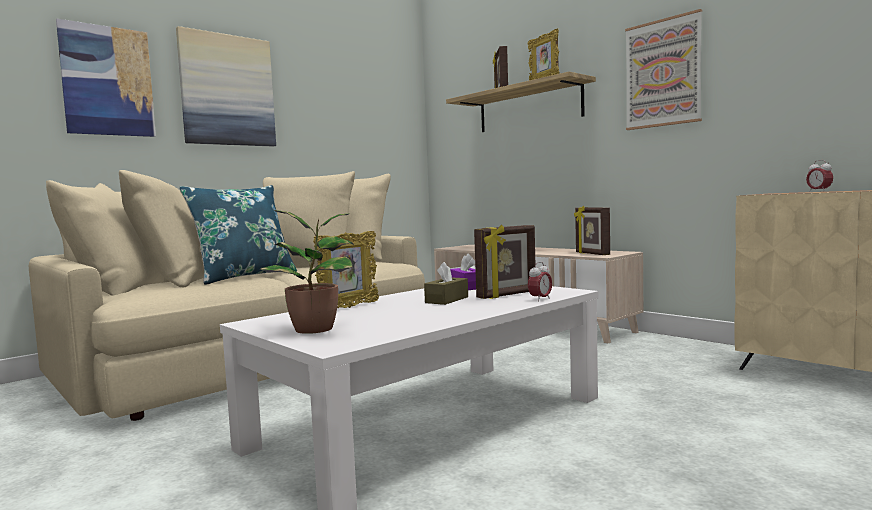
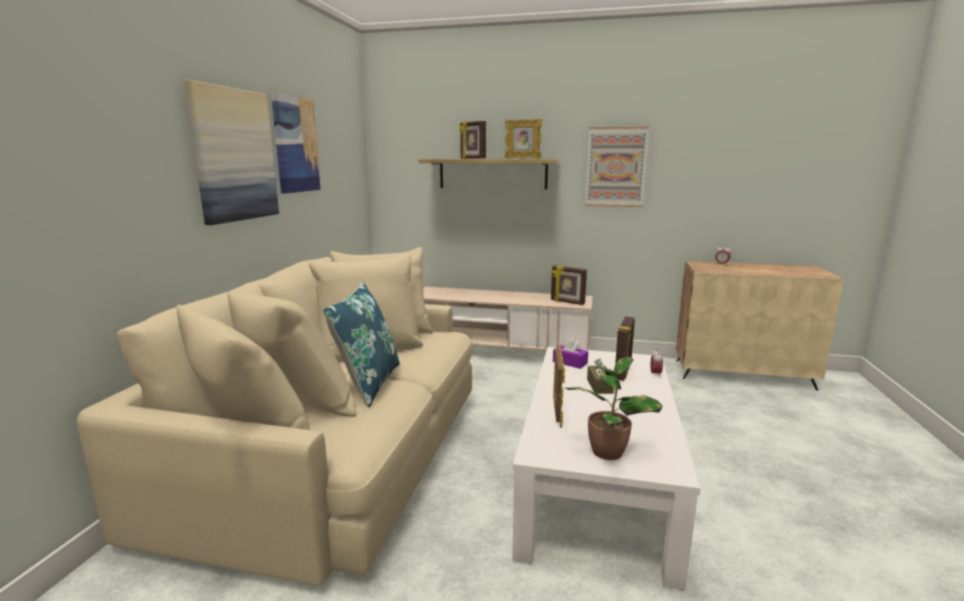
camera: 35 degrees left, 10 degrees up
picture [56,19,156,137] -> picture moved to [271,92,321,194]

